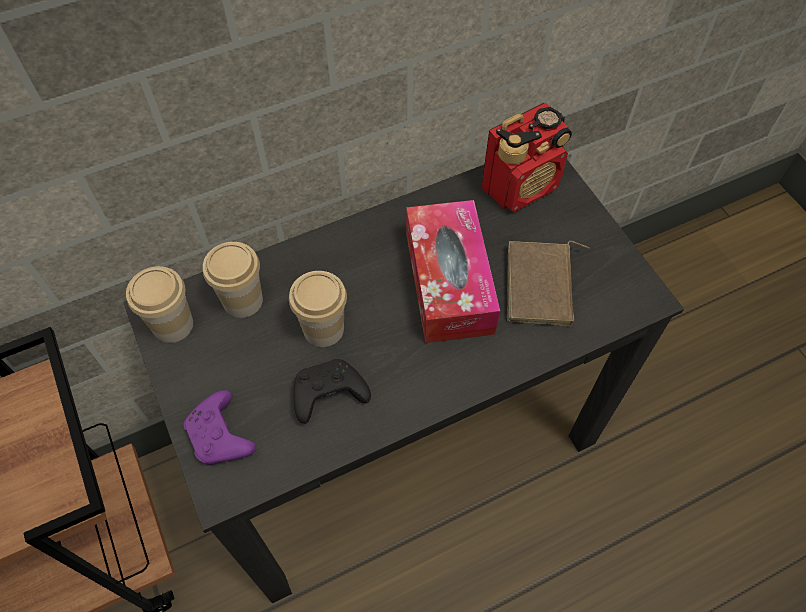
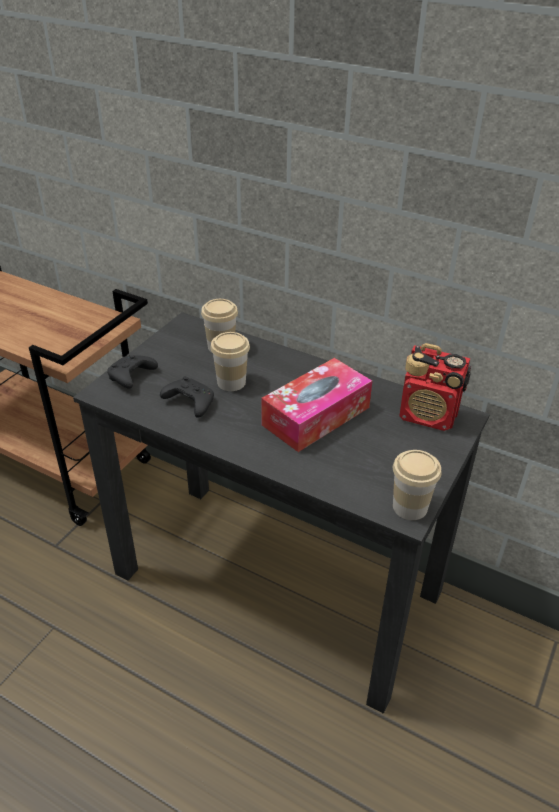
camera: 55 degrees right, 20 degrees down
cup [126,266,193,343] -> cup moved to [393,450,441,520]
purple game controller [184,390,256,466] -> black game controller [107,355,158,389]
brown book [507,241,590,326] -> none

